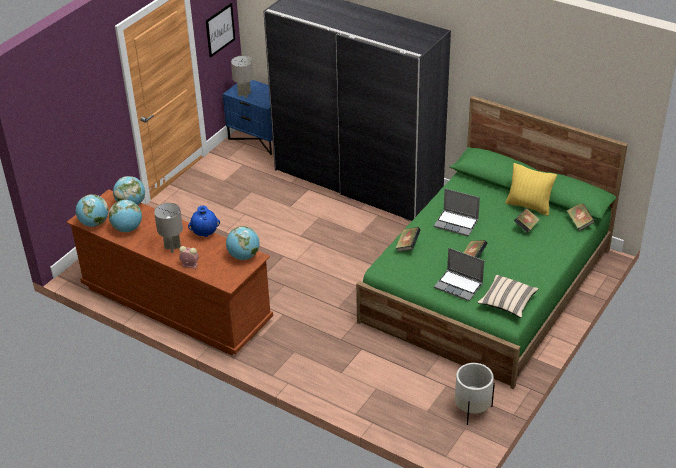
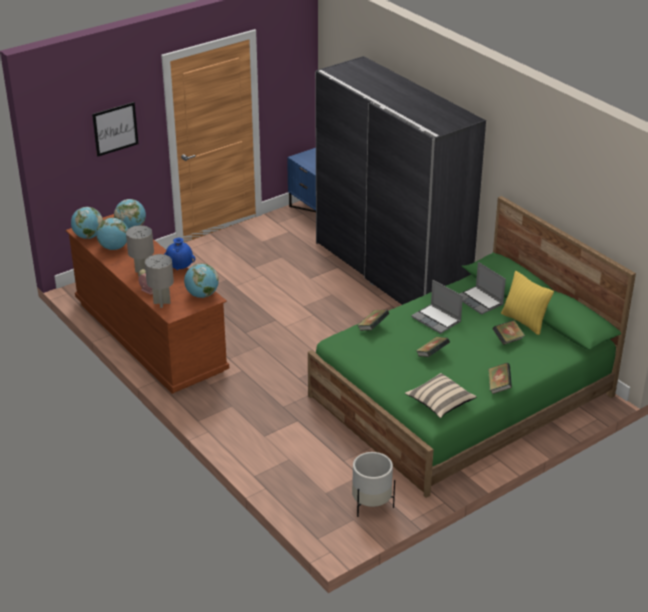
camera: 20 degrees right, 5 degrees down
picture [206,3,235,58] -> picture moved to [92,102,138,156]
grey table lamp [231,56,253,98] -> grey table lamp moved to [145,254,174,308]
laptop [434,248,484,301] -> laptop moved to [459,262,506,315]
book [567,204,595,231] -> book moved to [488,363,512,394]

